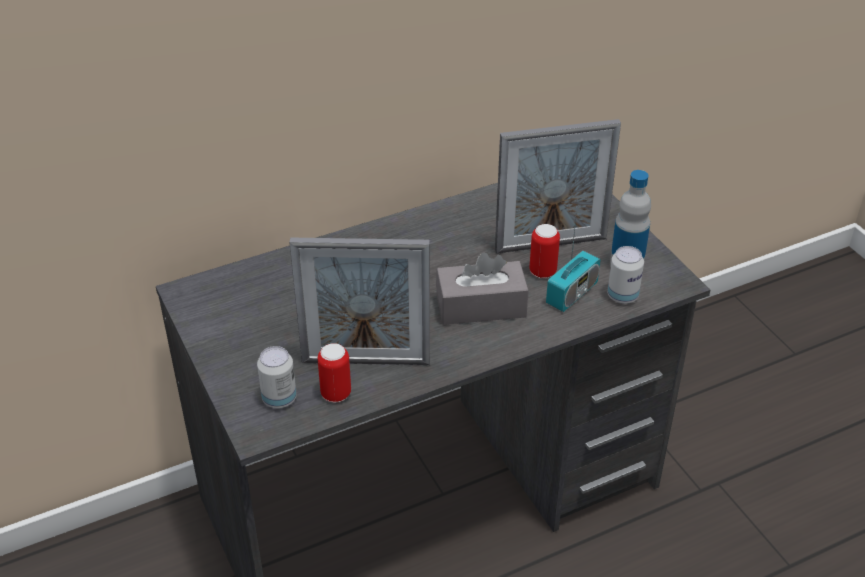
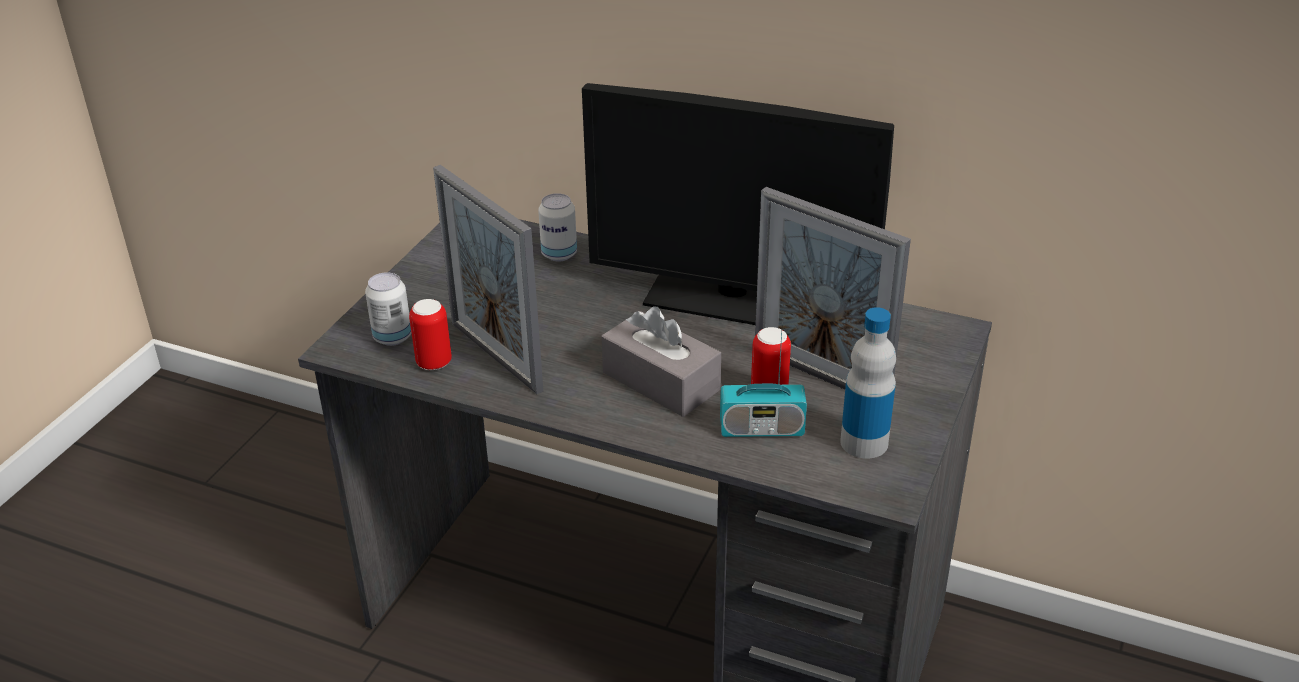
camera: 50 degrees right, 5 degrees down
can [607,246,644,304] -> can moved to [538,193,577,262]
none -> monitor [582,83,894,325]

